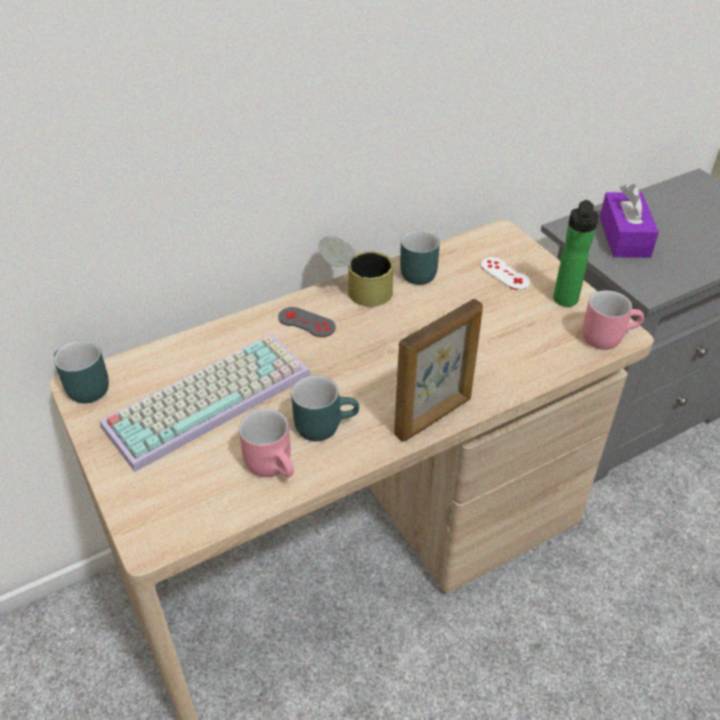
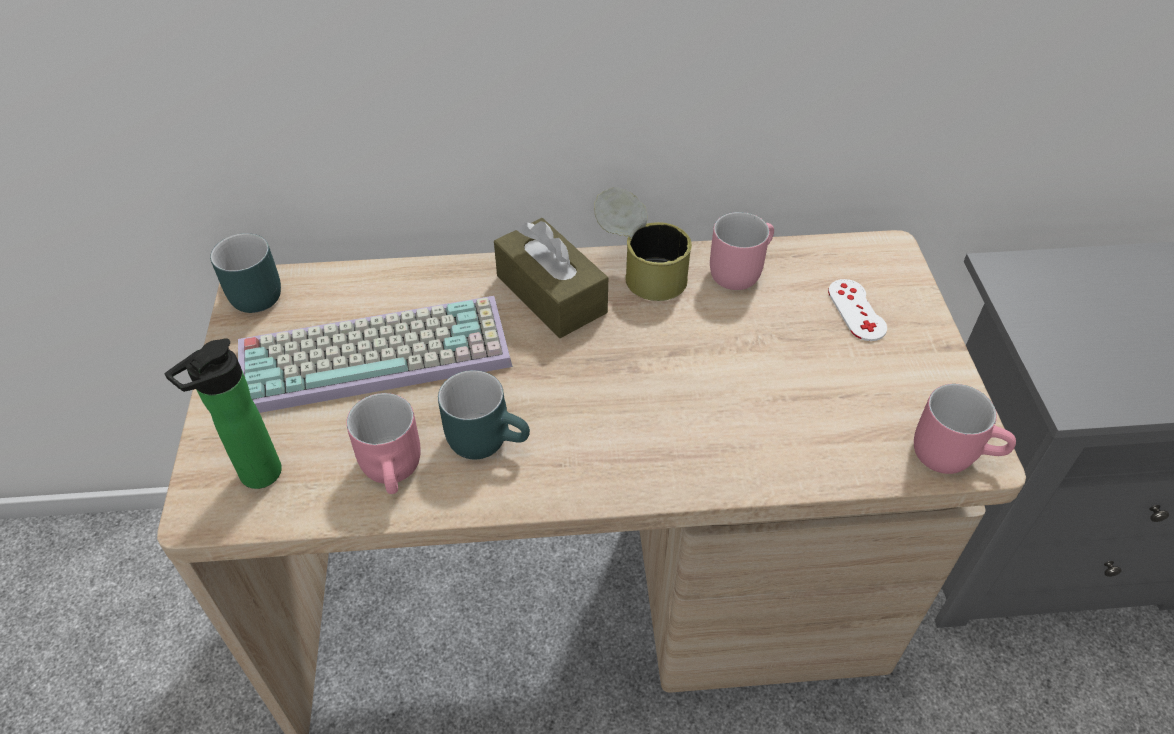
camera: 25 degrees right, 5 degrees up
grey game controller [278,307,336,337] -> brown tissue box [494,218,608,338]
picture frame [394,299,483,442] -> none
turquoise mug [400,230,440,285] -> pink mug [710,212,774,290]
bottle [553,200,599,307] -> bottle moved to [164,339,282,489]
purple tissue box [600,184,659,258] -> none

